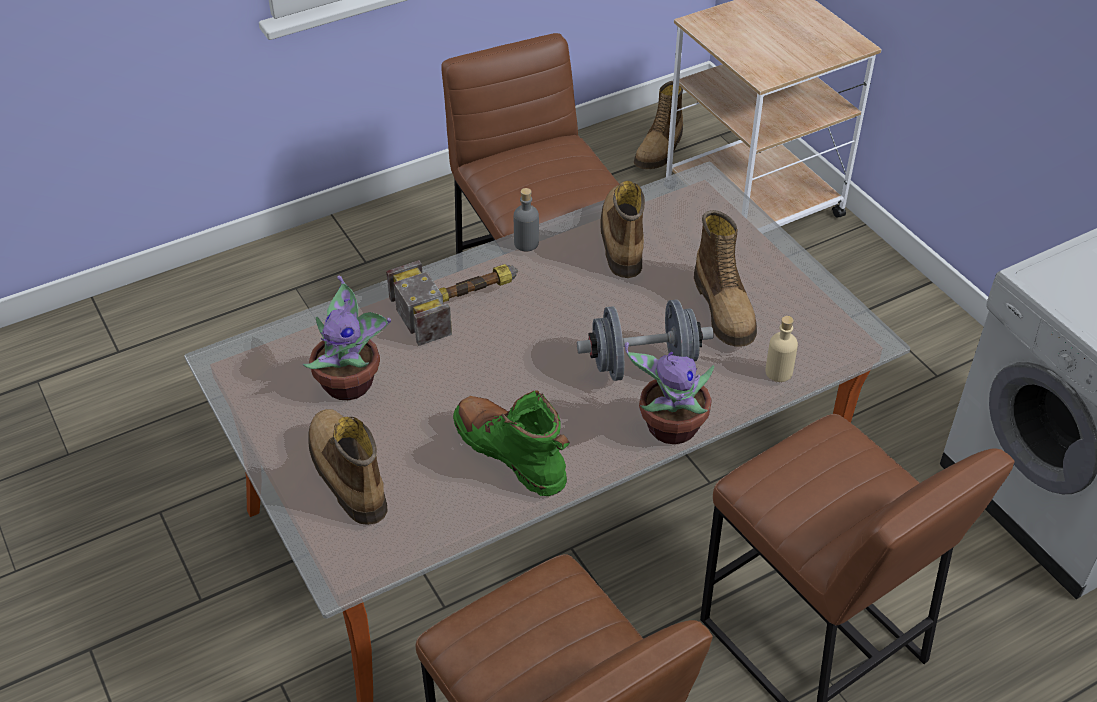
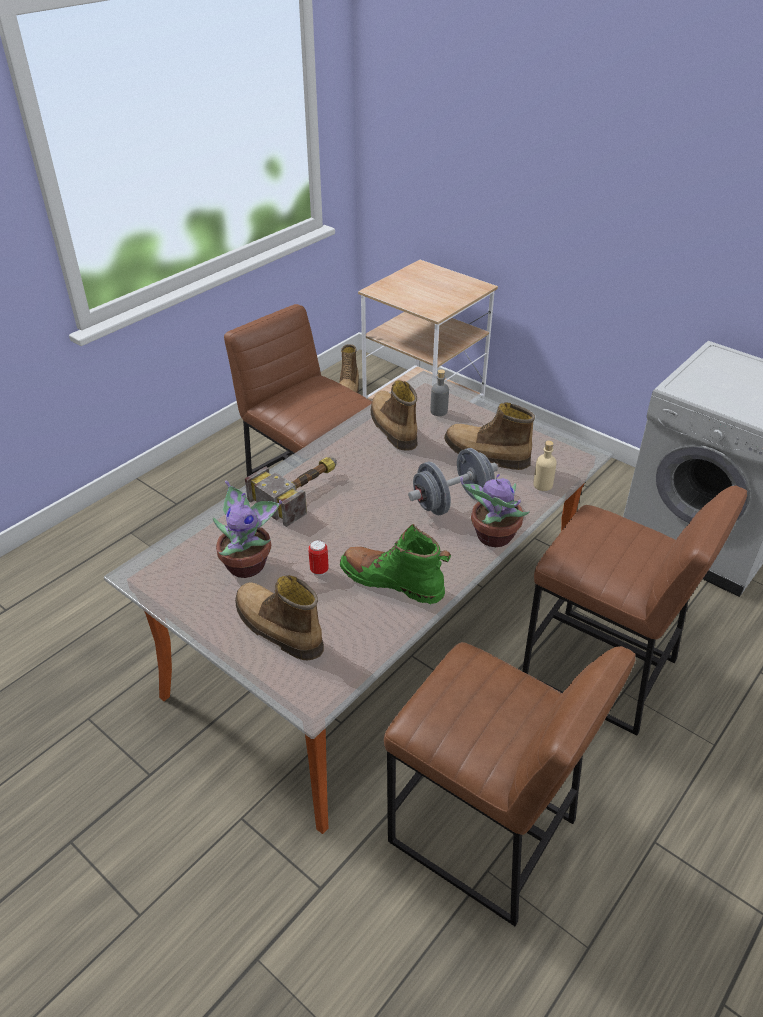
camera: 20 degrees left, 5 degrees down
grey bottle [514,188,539,251] -> grey bottle moved to [430,369,449,416]
boot [694,210,757,347] -> boot turned 150 degrees clockwise [444,402,535,470]
none -> can [309,540,329,576]

